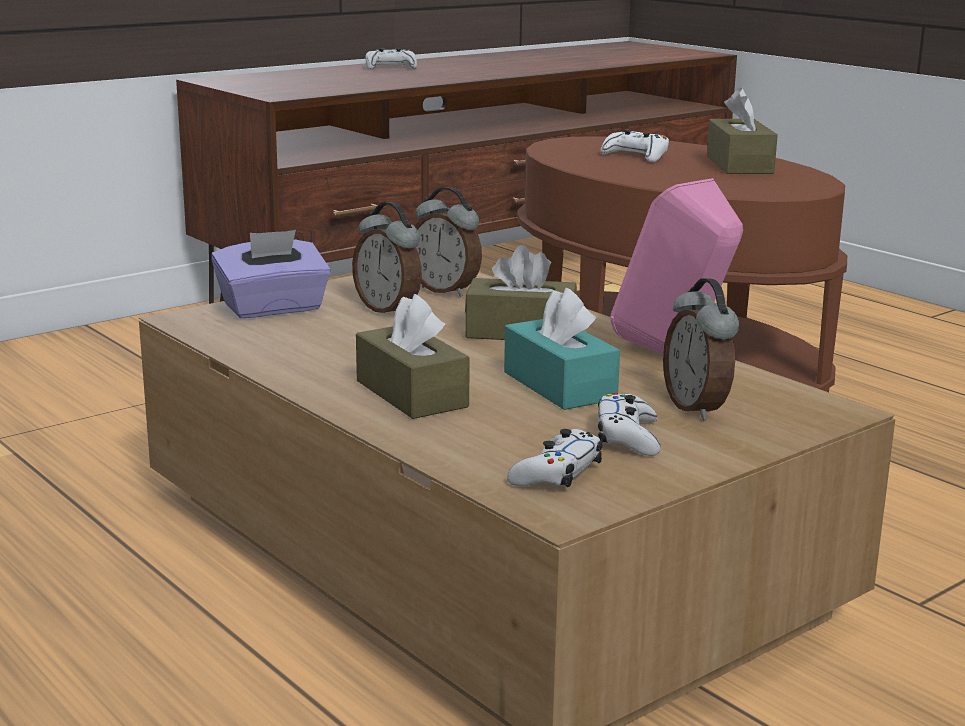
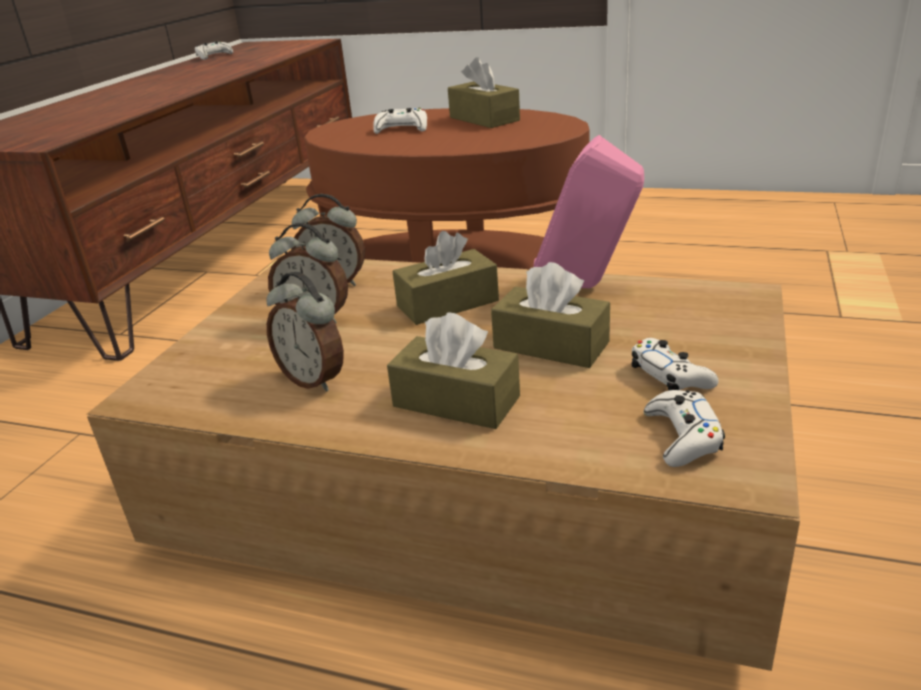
camera: 30 degrees left, 10 degrees up
purple tissue box [211,230,331,318] -> none
white game controller [365,48,417,70] -> white game controller moved to [195,41,233,60]
turquoise tissue box [504,288,620,410] -> brown tissue box [491,262,610,368]
alarm clock [663,278,739,421] -> alarm clock moved to [266,271,344,392]

